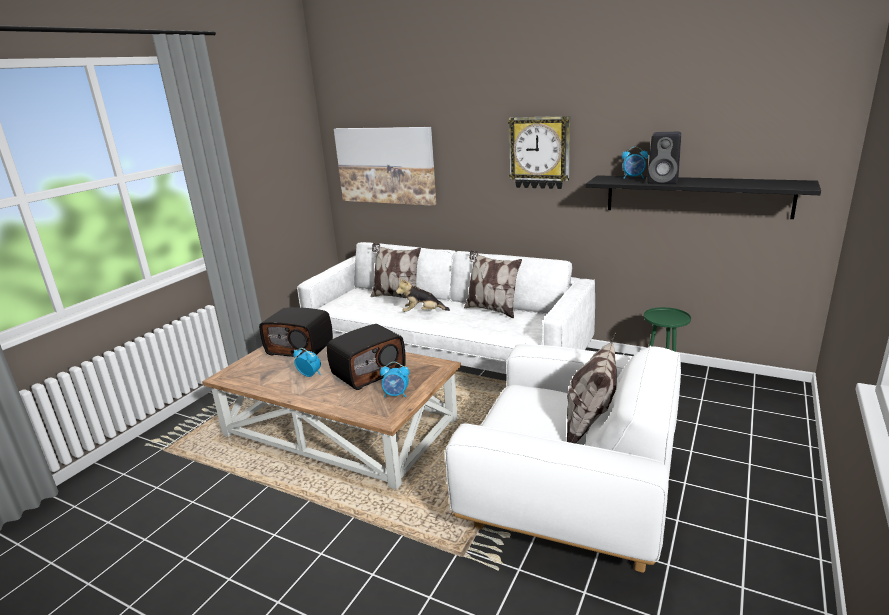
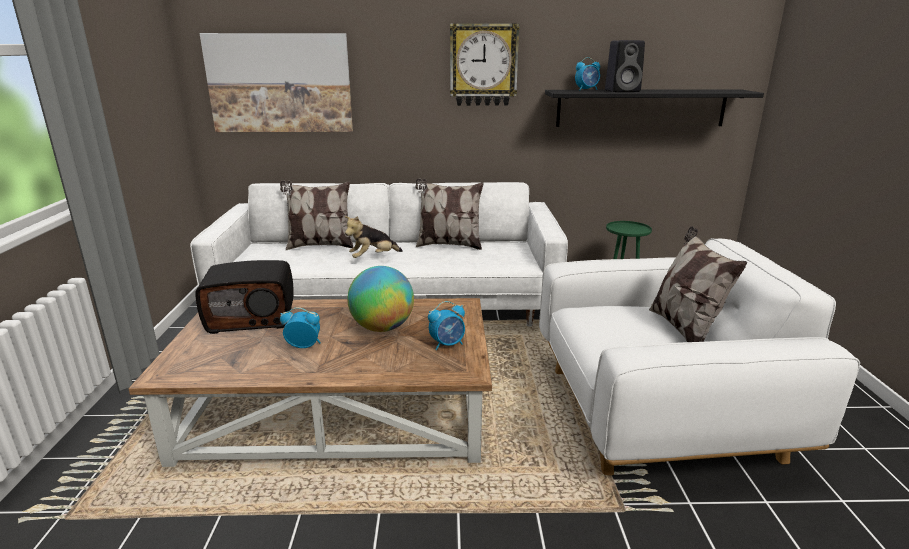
camera: 30 degrees left, 0 degrees up
radio [327,324,406,390] -> globe [347,266,414,332]

